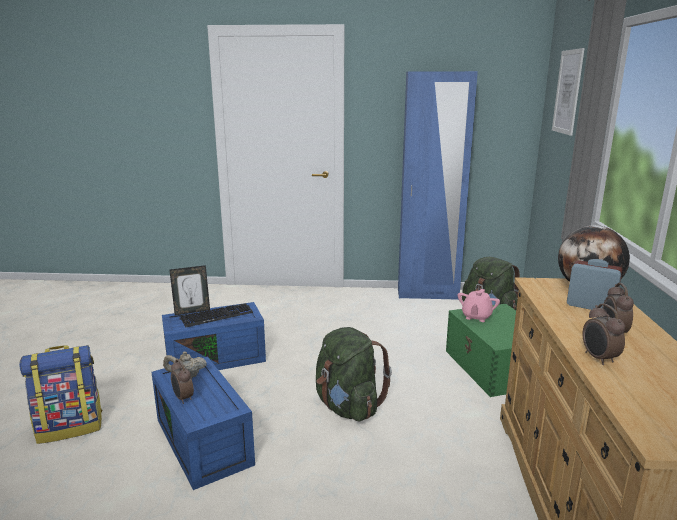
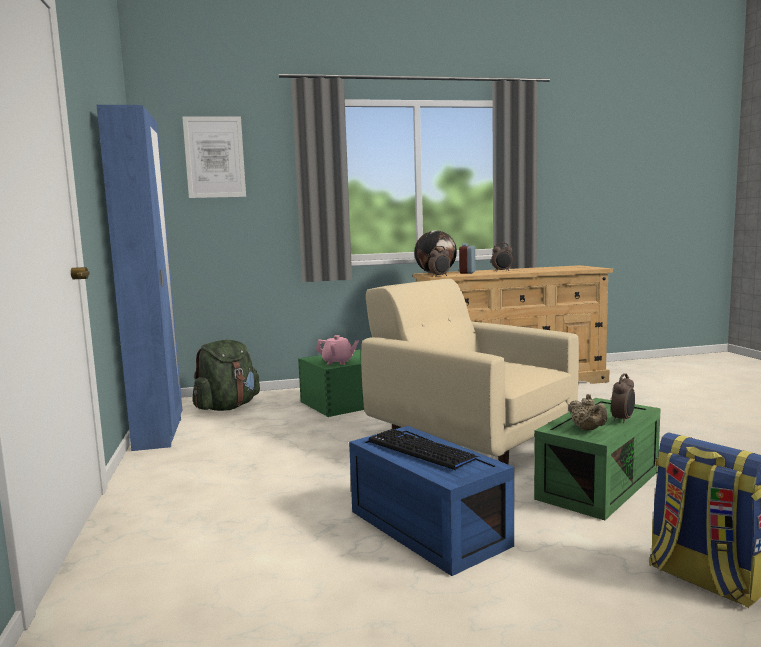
camera: 105 degrees left, 10 degrees down
blue storage box [151,356,255,490] -> green storage box [534,398,661,520]
picture frame [170,265,210,315] -> none
green backpack [316,327,392,422] -> beige armchair [361,279,579,465]
alarm clock [583,304,625,365] -> alarm clock moved to [428,246,450,277]

